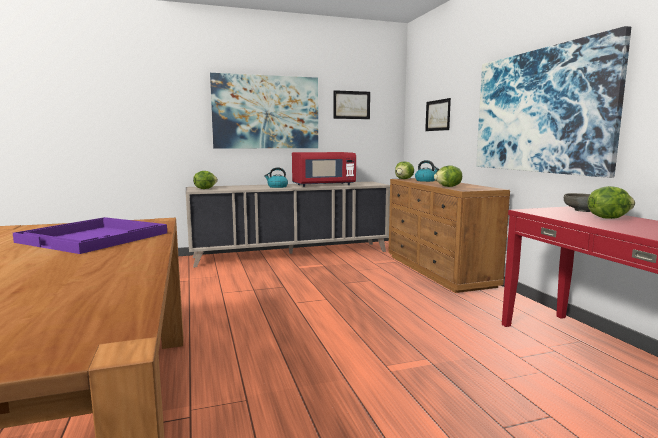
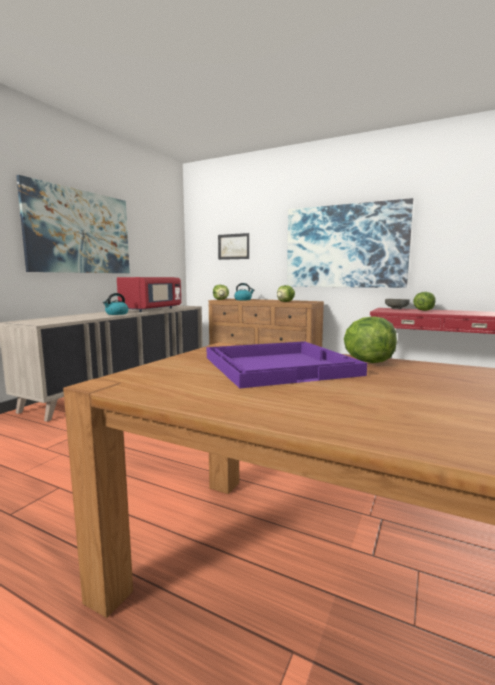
camera: 45 degrees left, 0 degrees up
lettuce [193,171,218,189] -> lettuce moved to [344,316,397,363]
picture [333,90,370,119] -> none

